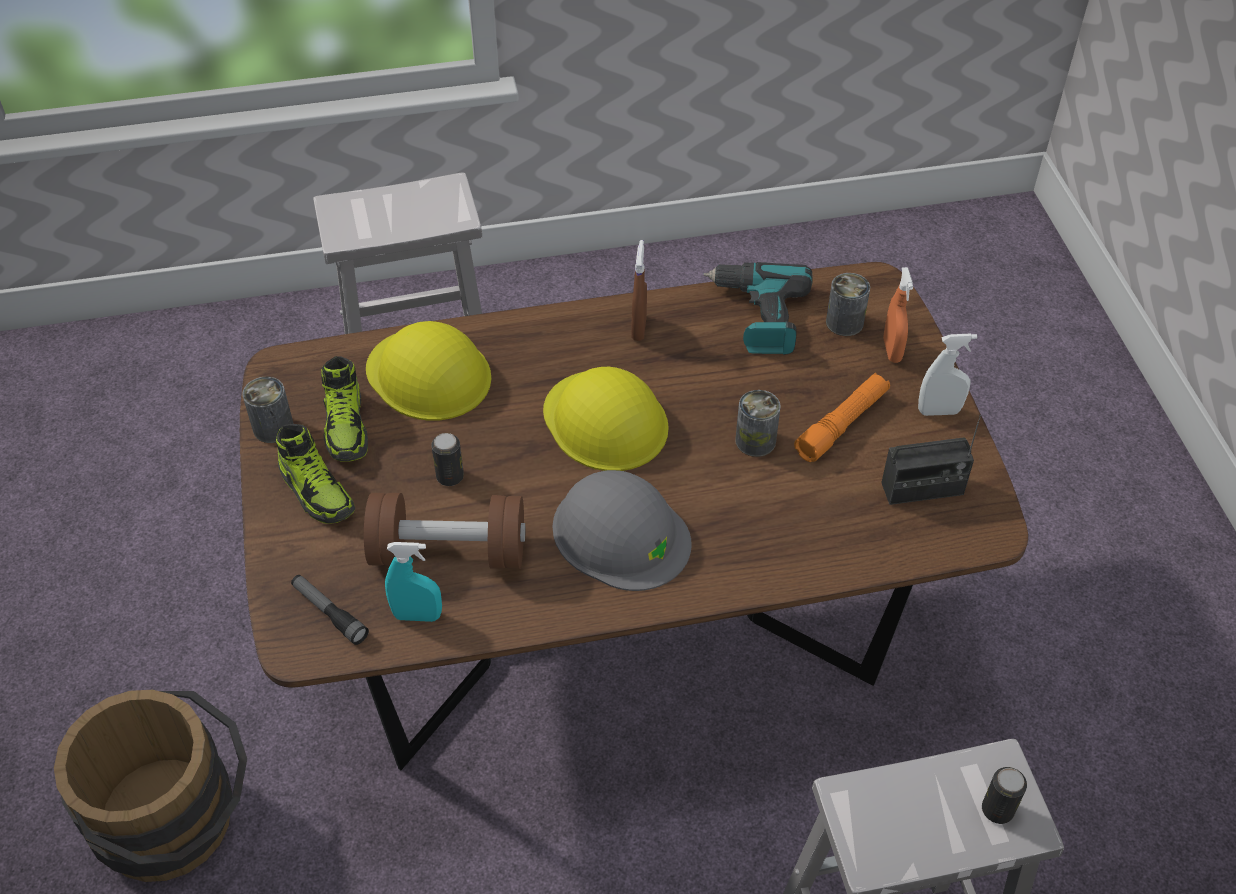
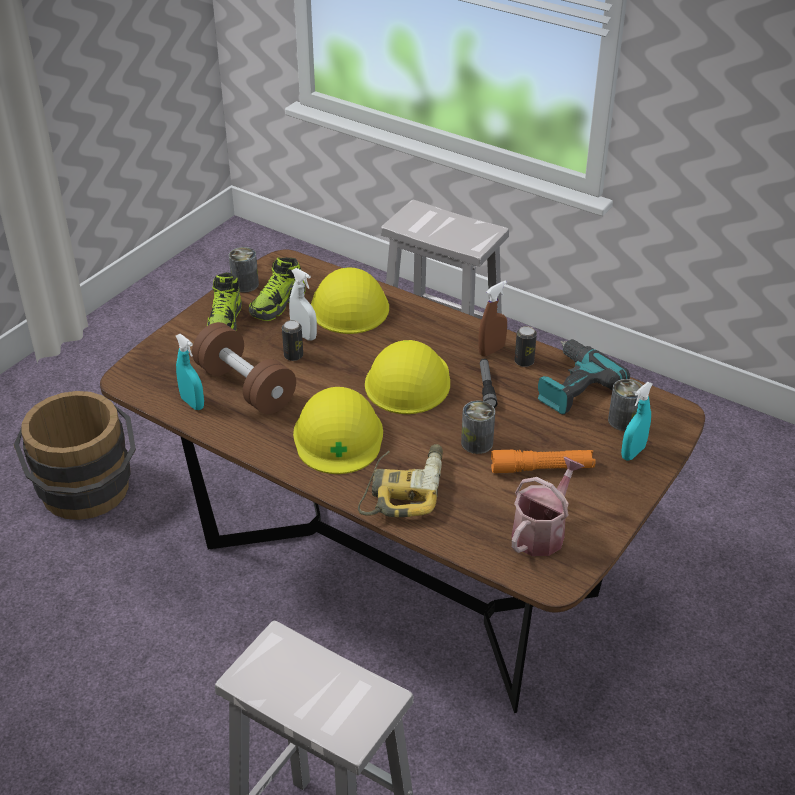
camera: 45 degrees right, 10 degrees down
flashlight [291,575,369,645] -> flashlight moved to [480,359,498,408]
grey hard hat [552,470,692,591] -> yellow hard hat [293,387,383,474]
radio [881,415,981,505] -> watering can [511,457,585,556]
orange spray bottle [883,267,913,363] -> turquoise spray bottle [621,382,653,461]
white spray bottle [918,333,977,416] -> white spray bottle moved to [289,268,317,341]
can [982,767,1027,824] -> can moved to [515,326,537,367]
none -> power drill [358,444,443,517]

